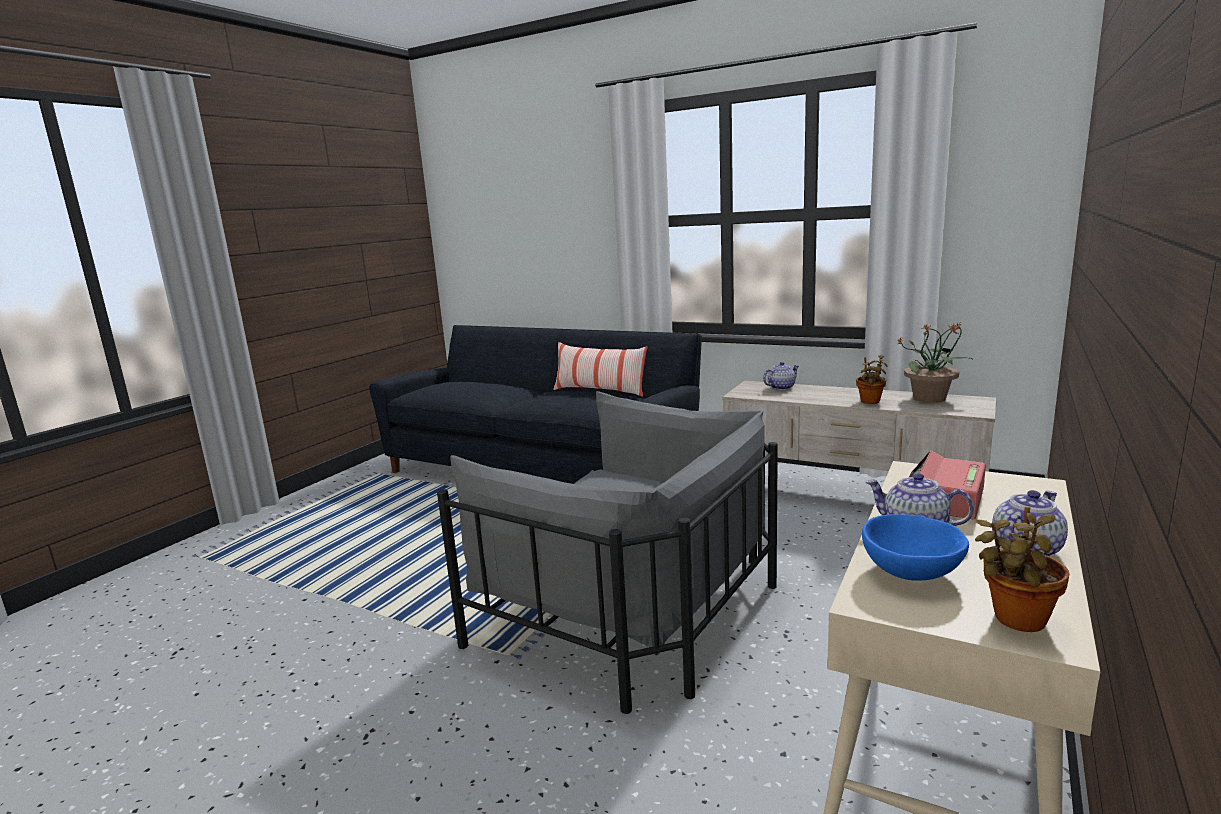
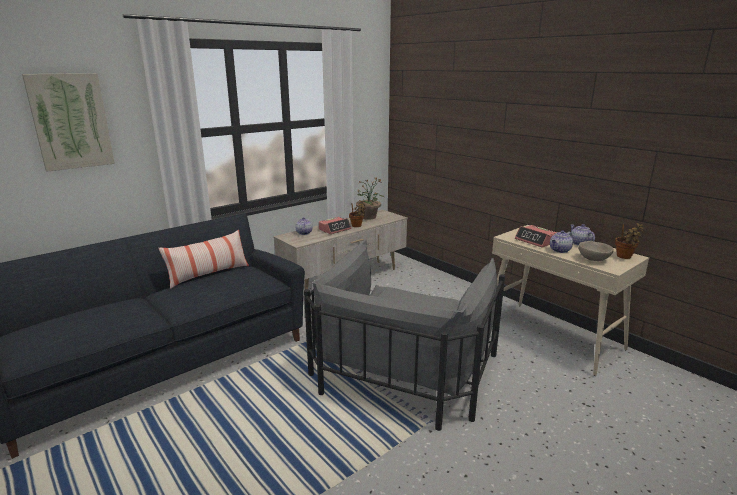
camera: 70 degrees left, 5 degrees up
grey armchair [437,391,778,714] -> grey armchair turned 150 degrees clockwise [304,239,505,431]
blue bowl [862,514,969,581] -> beige bowl [578,241,614,261]
none -> picture [22,73,115,172]
none -> alarm clock [319,217,351,234]

